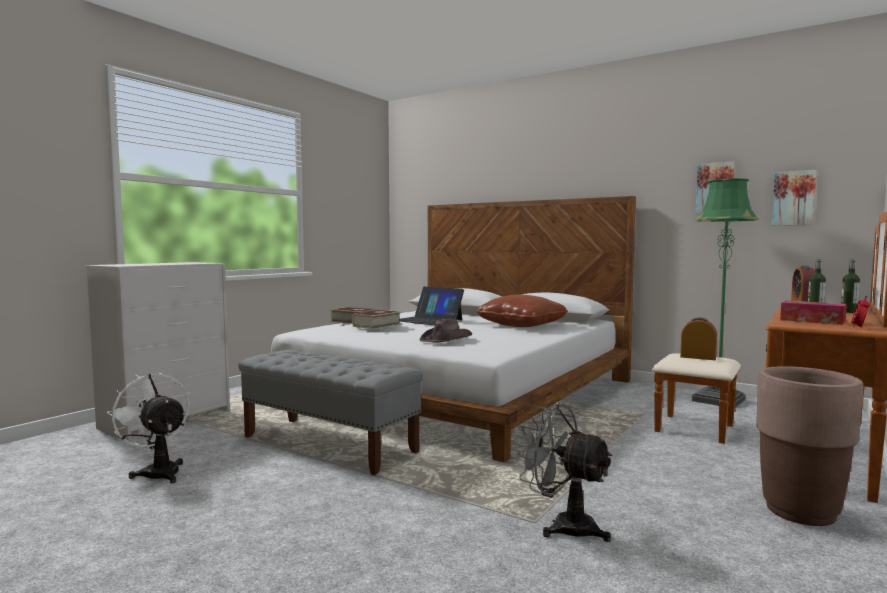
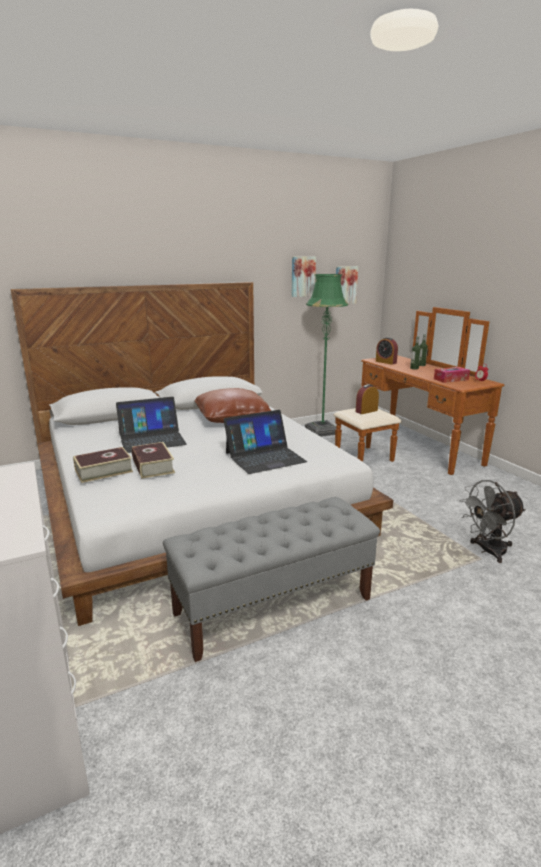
camera: 60 degrees left, 15 degrees up
white fan [107,372,190,483] -> none
brown hat [420,319,472,343] -> laptop [223,410,307,474]
brown planter [756,366,863,526] -> none

